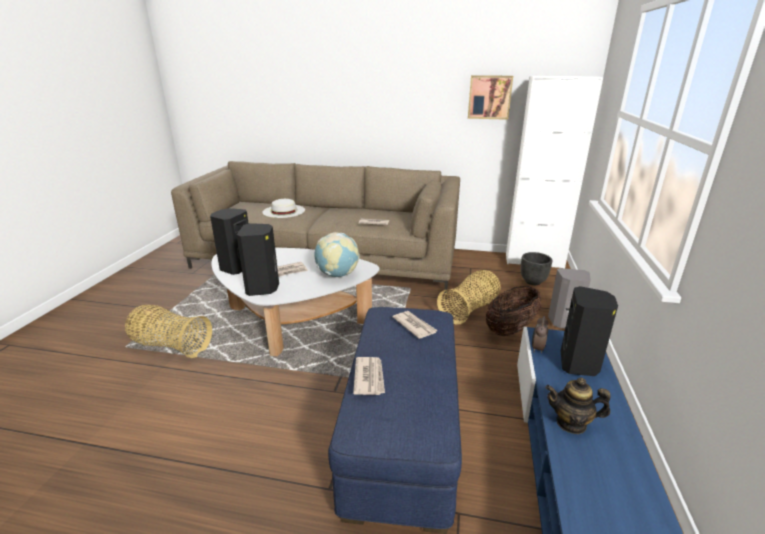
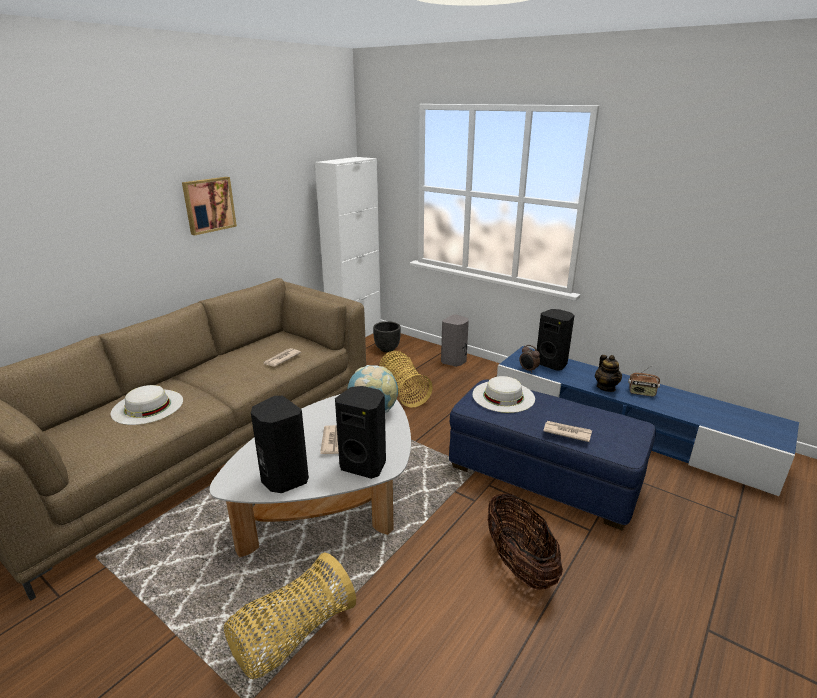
camera: 65 degrees left, 0 degrees up
newspaper [393,311,438,339] -> white hat [472,376,535,413]
picture [468,75,513,120] -> picture moved to [182,177,237,235]
basket [486,286,541,336] -> basket moved to [488,493,563,590]
teapot [545,378,611,434] -> teapot turned 45 degrees counterclockwise [595,355,622,392]
none -> radio [628,366,660,397]

